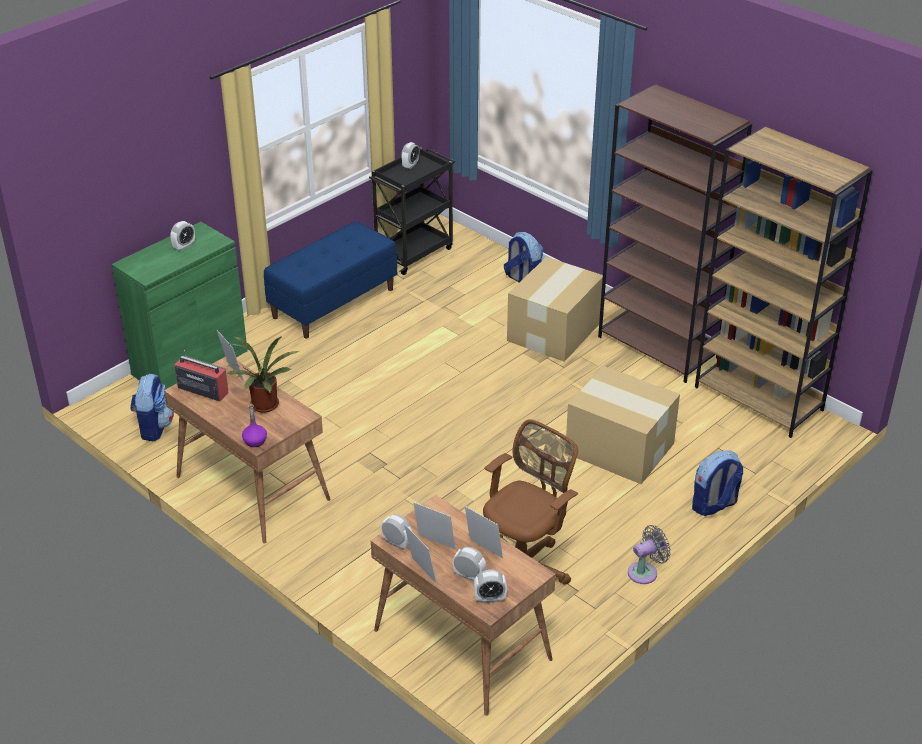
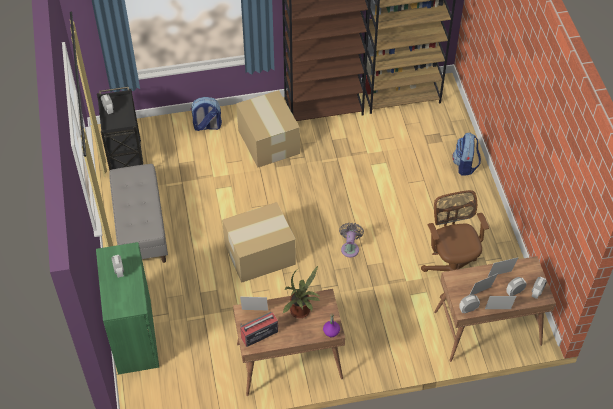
camera: 55 degrees left, 15 degrees up
backpack [130,373,174,441] -> none
blue bench [264,221,397,339] -> grey bench [109,164,168,263]
cardboard box [565,366,680,484] -> cardboard box moved to [222,202,296,283]
grey fan [628,525,670,584] -> grey fan moved to [339,223,364,257]

